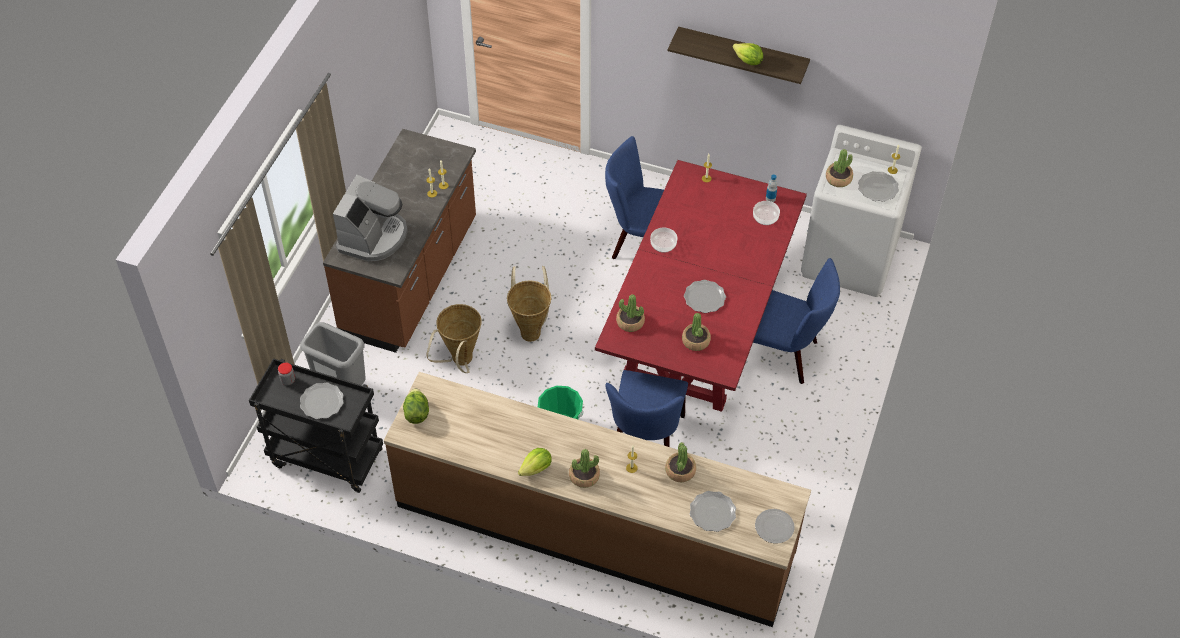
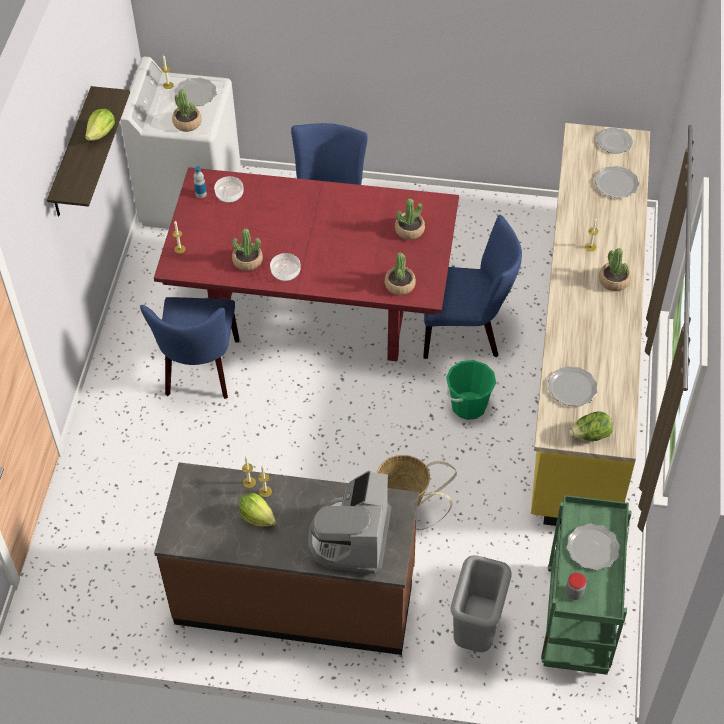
camera: 100 degrees left, 0 degrees up
black cart [249,358,383,493] -> green cart [541,495,631,675]
coffee machine [333,175,408,261] -> coffee machine turned 90 degrees counterclockwise [308,471,391,574]
brown counter [384,372,811,627] -> yellow counter [531,123,650,526]
basket [507,266,551,342] -> none
lettuce [518,448,552,476] -> lettuce moved to [239,493,276,527]
potted plant [665,442,696,482] -> potted plant moved to [232,228,263,271]
plate [684,280,726,313] -> plate moved to [548,366,597,407]

